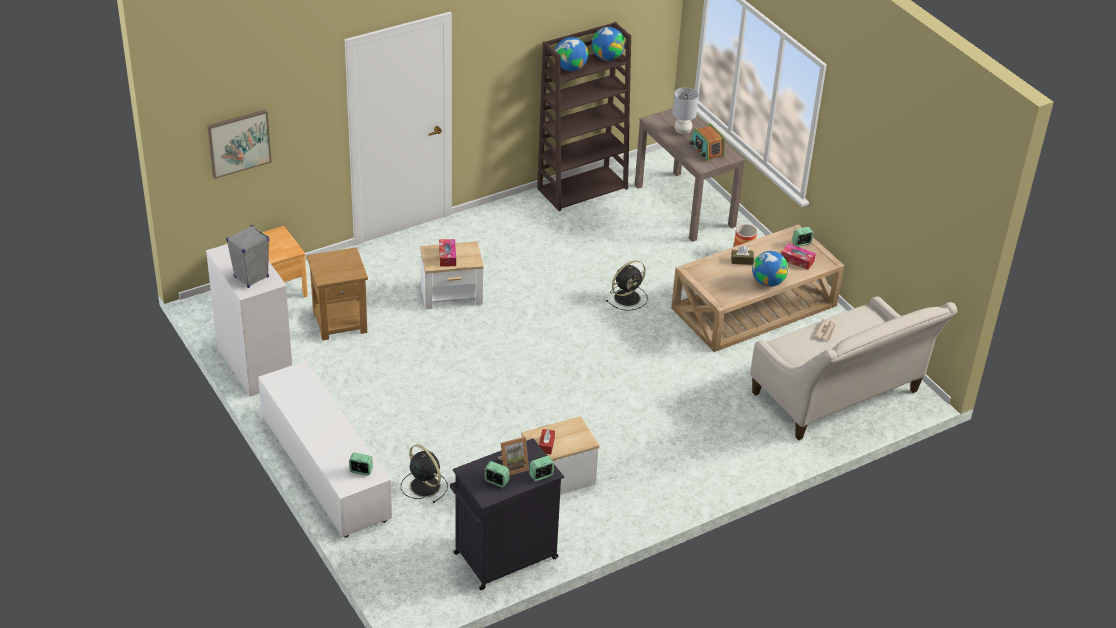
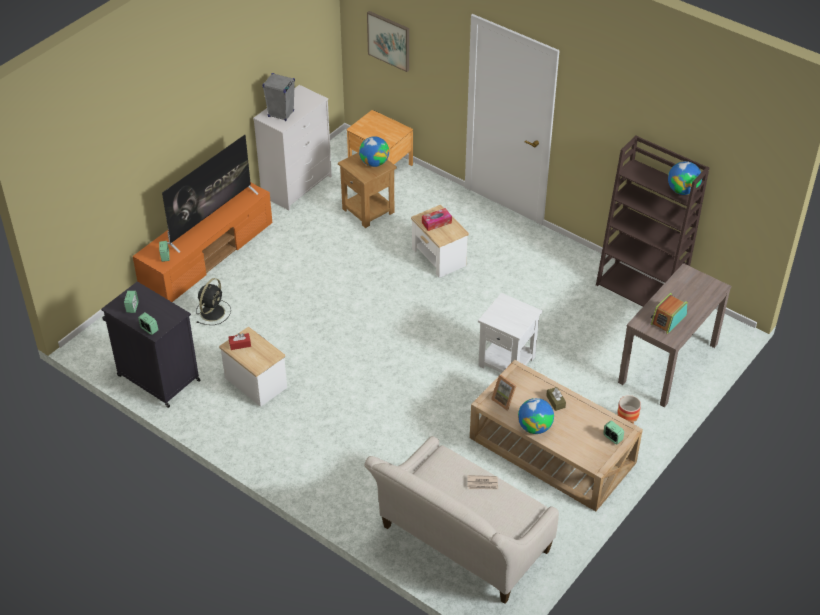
camera: 70 degrees right, 5 degrees up
white tv stand [258,361,392,538] -> orange tv stand [133,183,272,302]
picture frame [498,437,529,475] -> picture frame moved to [491,375,516,411]
globe [555,37,588,71] -> globe moved to [359,136,389,167]
black fan [606,260,648,311] -> white side table [478,293,542,373]
grey table lamp [673,87,699,134] -> none
tissue box [781,244,816,270] -> none
none -> television [162,135,259,253]

